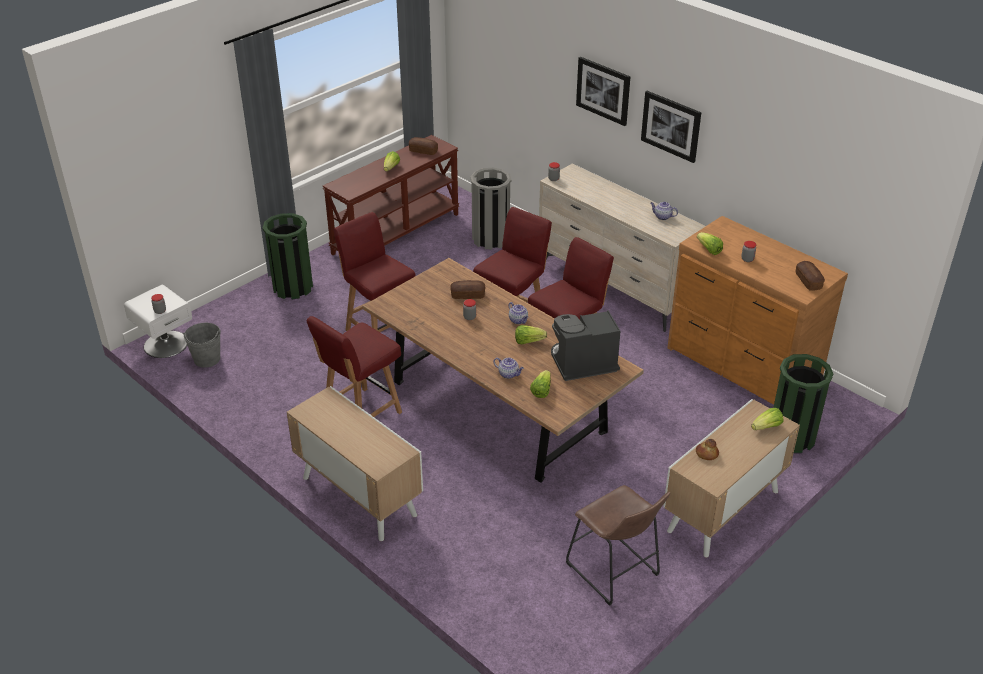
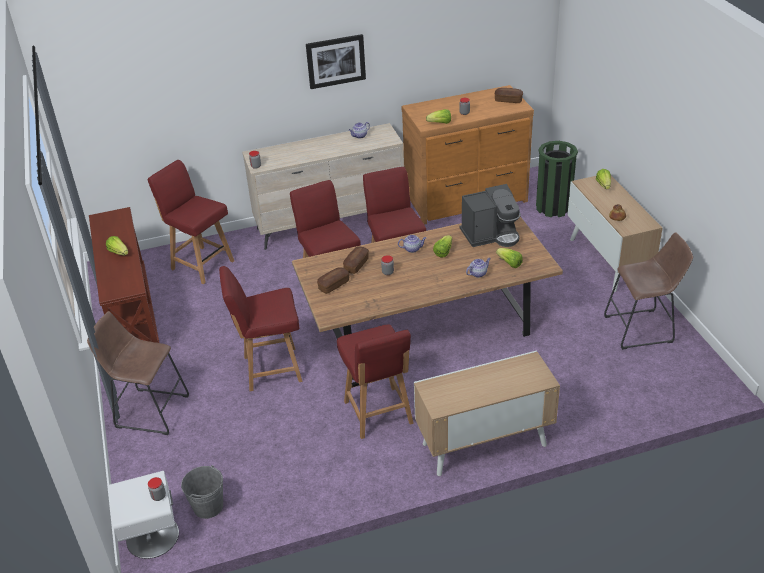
camera: 60 degrees left, 0 degrees up
green trash can [263,213,313,300] -> brown stool [87,311,189,435]
bread [409,137,438,155] -> bread moved to [317,267,349,294]
grey trash can [470,168,511,250] -> red chair [148,160,234,284]
coffee machine [551,310,621,381] -> coffee machine turned 120 degrees counterclockwise [459,184,521,247]
picture [576,57,630,126] -> none

